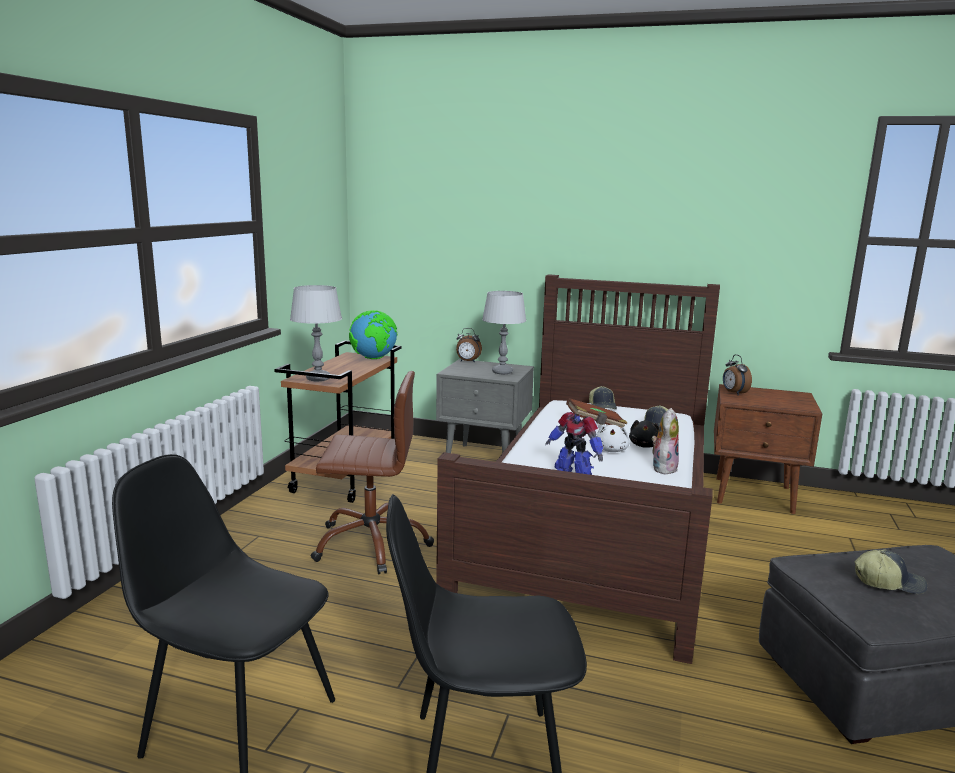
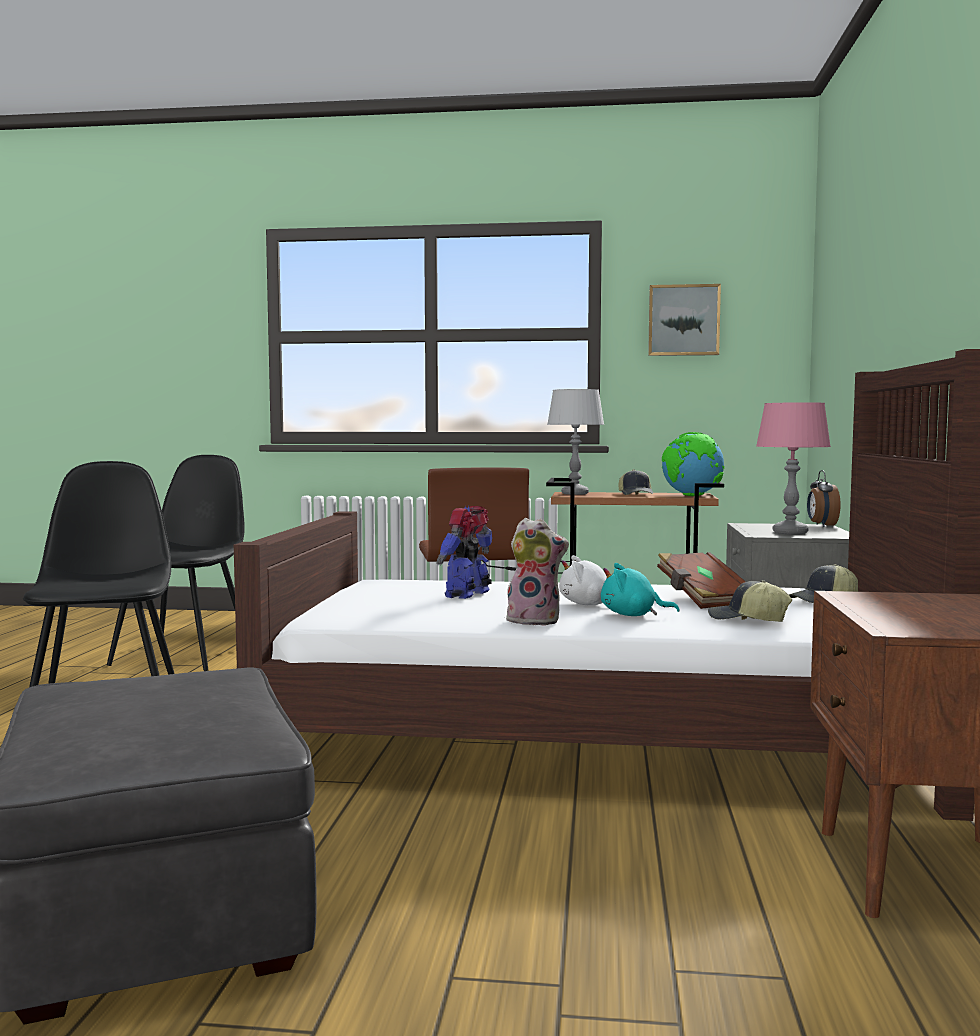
camera: 80 degrees right, 10 degrees down
grey table lamp [482,291,526,374] -> pink table lamp [756,402,831,535]
black plush toy [629,420,659,448] -> turquoise plush toy [601,563,680,616]
alarm clock [723,354,752,396] -> none
cap [855,549,928,594] -> cap moved to [619,469,653,495]
none -> picture [648,284,721,356]

